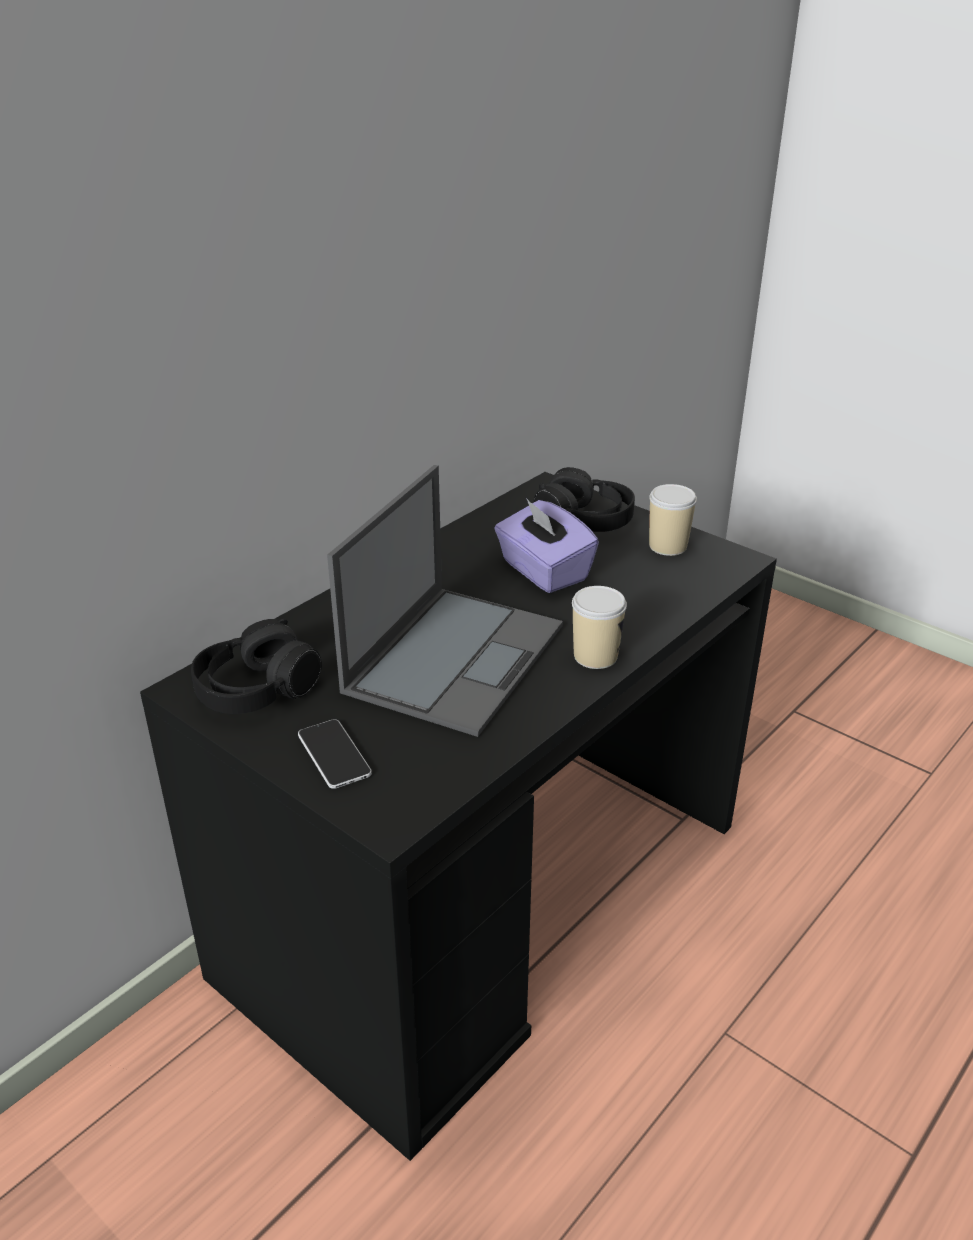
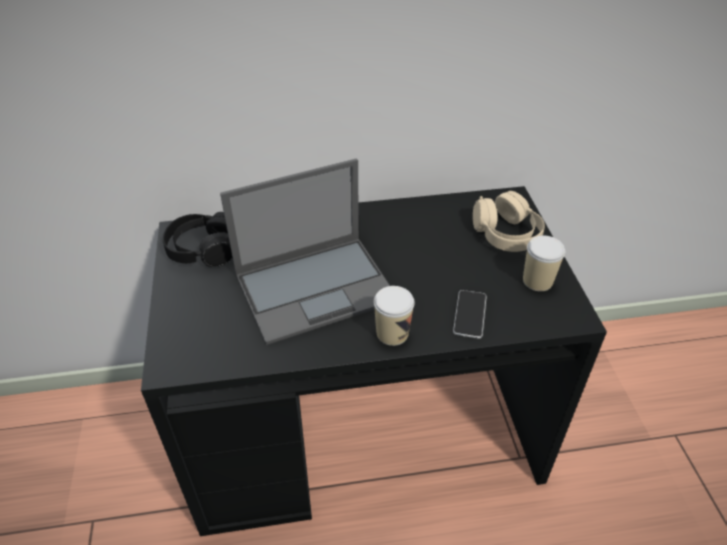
camera: 40 degrees right, 10 degrees up
phone [298,719,372,789] -> phone moved to [453,290,487,339]
purple tissue box [494,498,599,593] -> none
black headphones [533,467,635,532] -> beige headphones [473,191,545,252]

